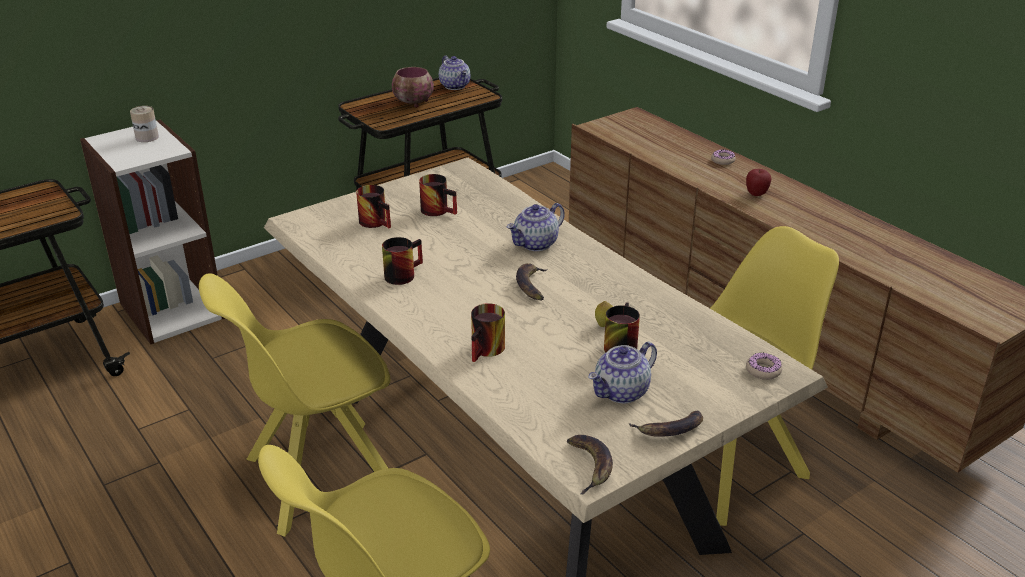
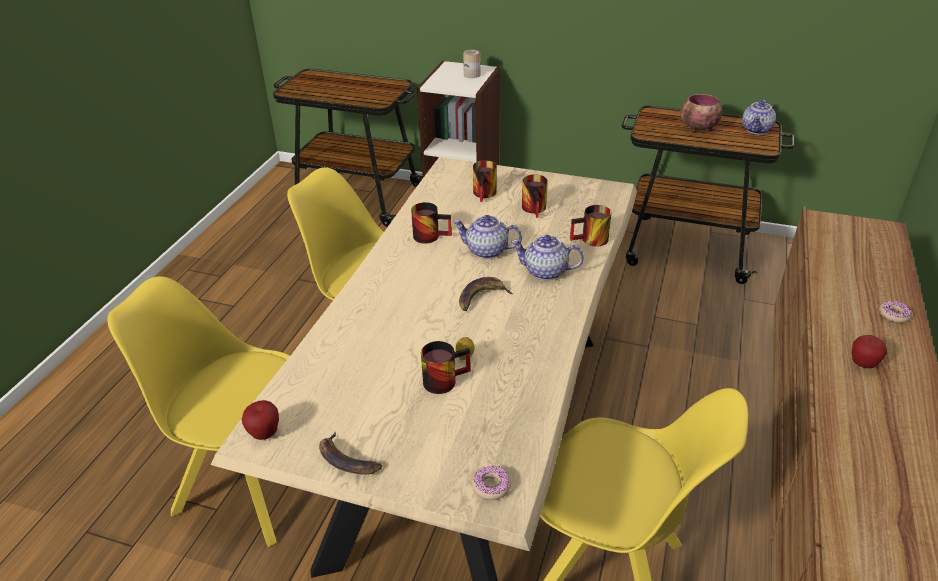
camera: 55 degrees right, 5 degrees up
mug [471,303,505,362] -> mug moved to [570,205,612,247]
banana [567,435,613,494] -> apple [242,400,279,440]
teapot [588,342,657,403] -> teapot moved to [453,215,522,259]

